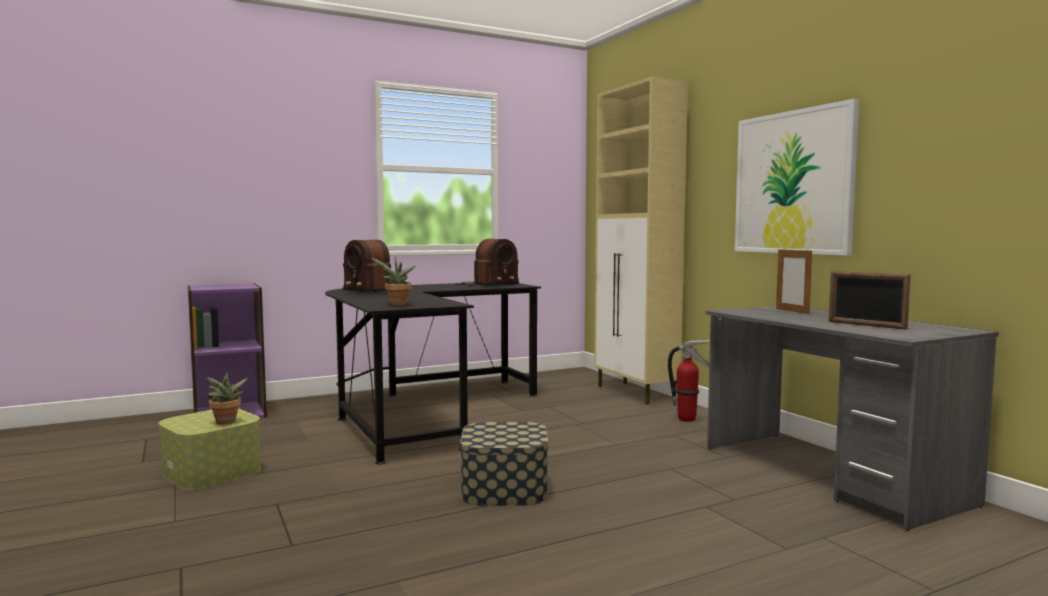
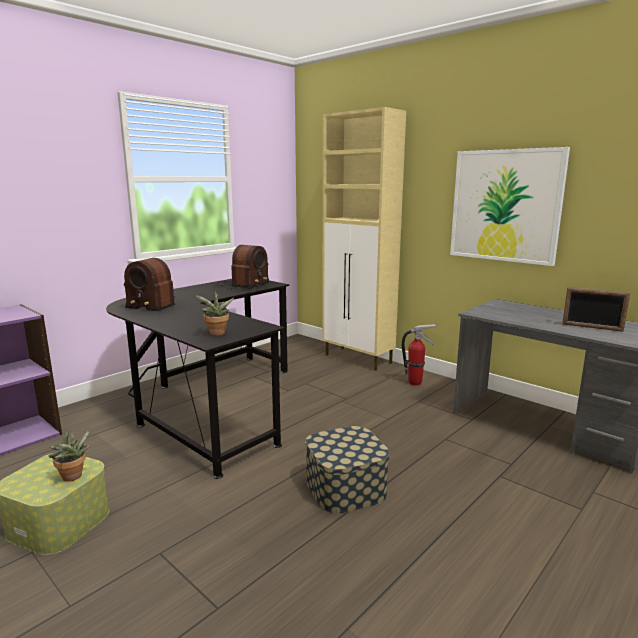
camera: 20 degrees left, 10 degrees up
picture frame [776,248,812,314] -> none

